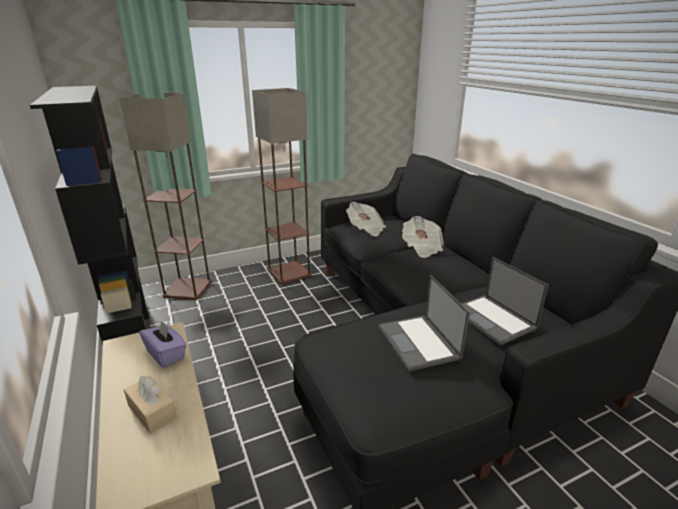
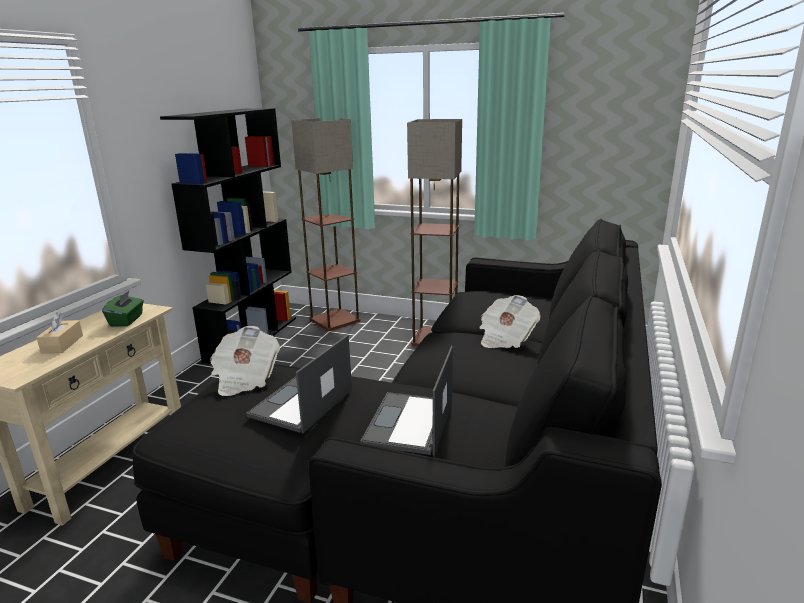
camera: 45 degrees right, 5 degrees down
purple tissue box [139,320,187,368] -> green tissue box [102,291,144,326]
newspaper [346,202,386,236] -> newspaper moved to [210,326,280,396]

